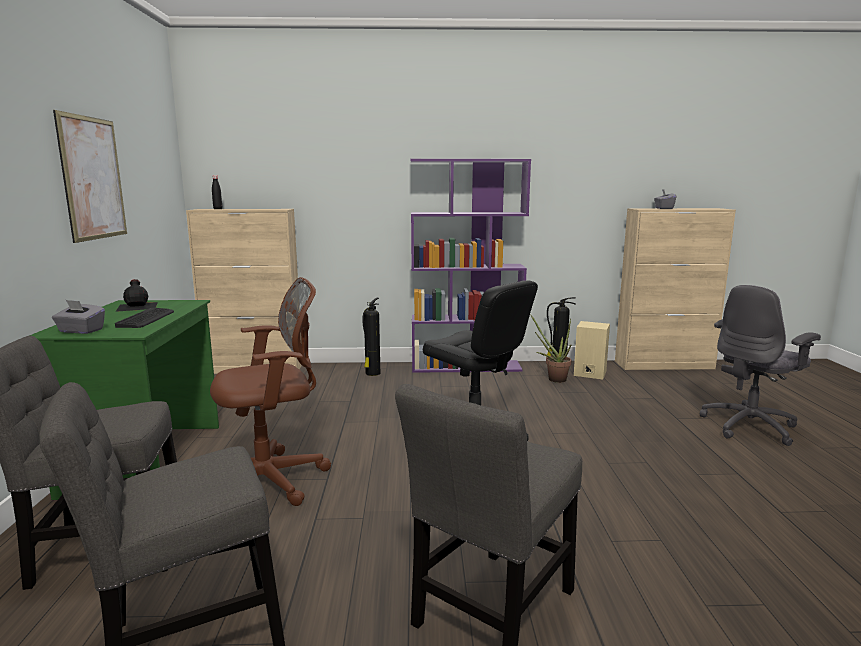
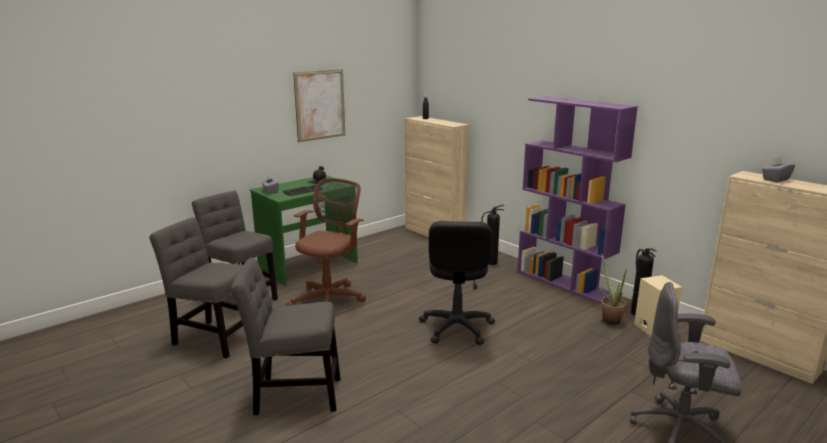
camera: 50 degrees right, 5 degrees up
brown office chair [210,277,331,506] -> brown office chair turned 90 degrees counterclockwise [286,178,366,306]

